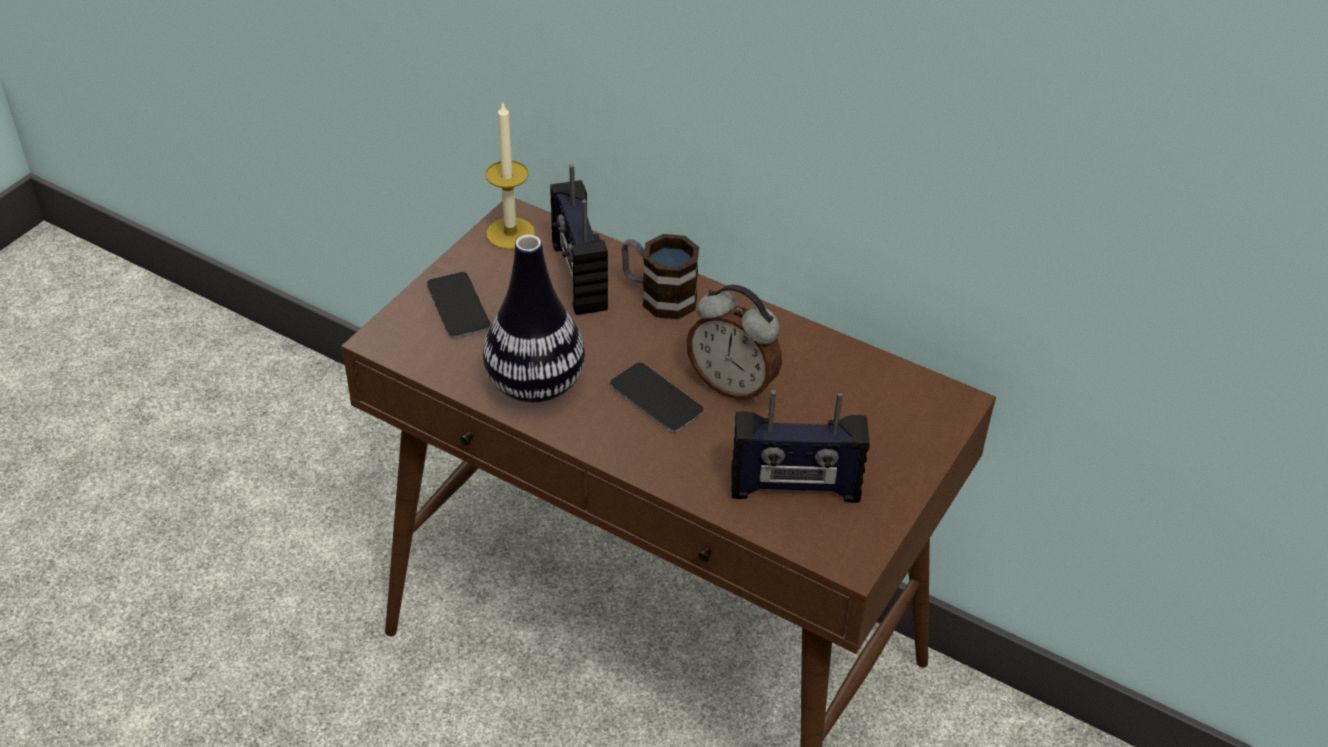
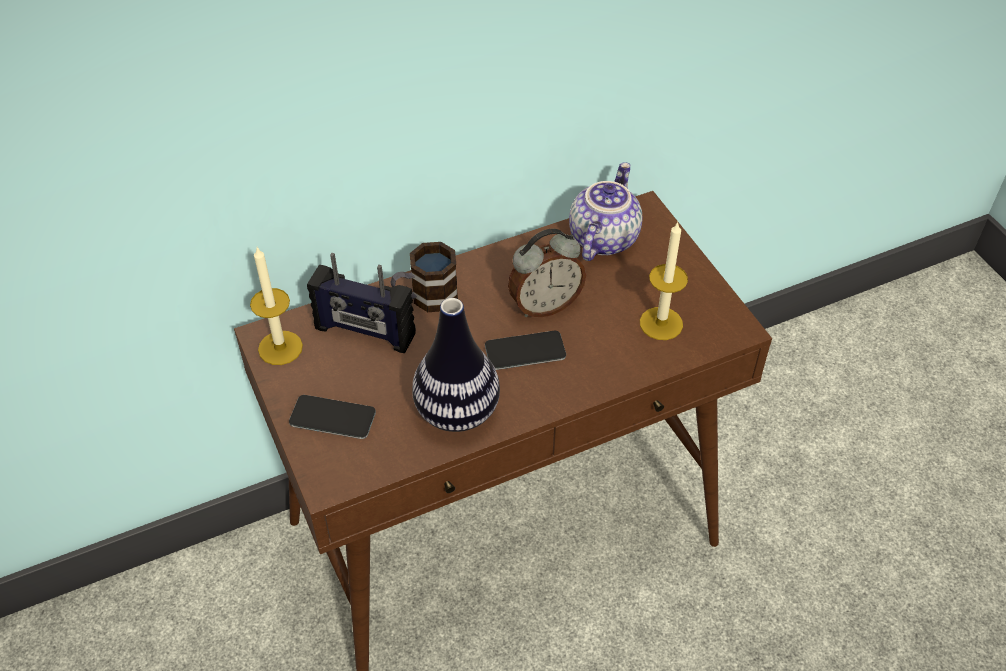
camera: 55 degrees left, 5 degrees up
radio [731,390,870,503] -> candle [640,221,688,340]
none -> teapot [569,162,643,261]

